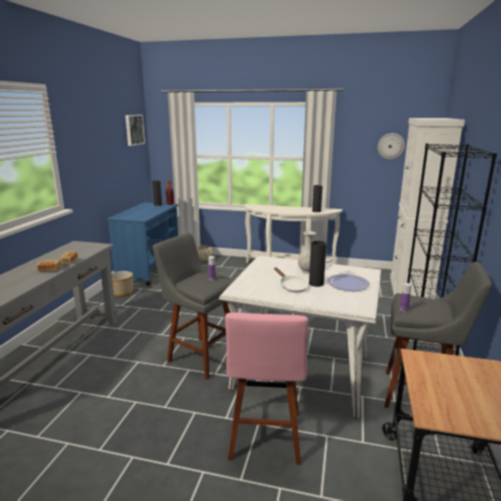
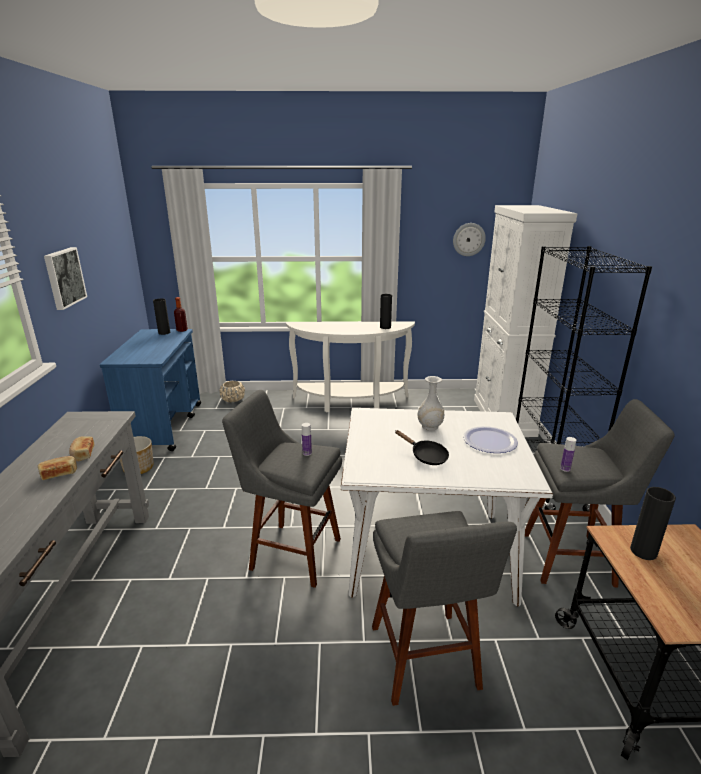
camera: 15 degrees left, 5 degrees up
picture [125,115,145,146] -> picture moved to [44,247,87,310]
pink stool [225,313,308,465] -> grey stool [372,511,517,706]
white frying pan [274,268,308,293] -> black frying pan [395,430,449,465]
black vase [309,241,326,287] -> black vase moved to [630,487,676,560]

